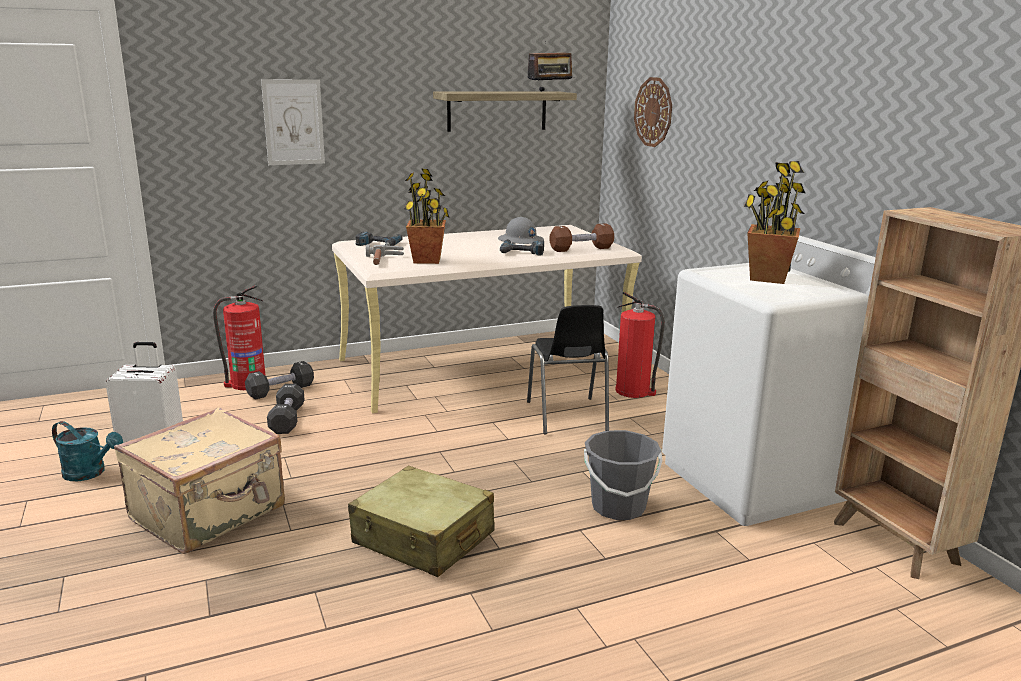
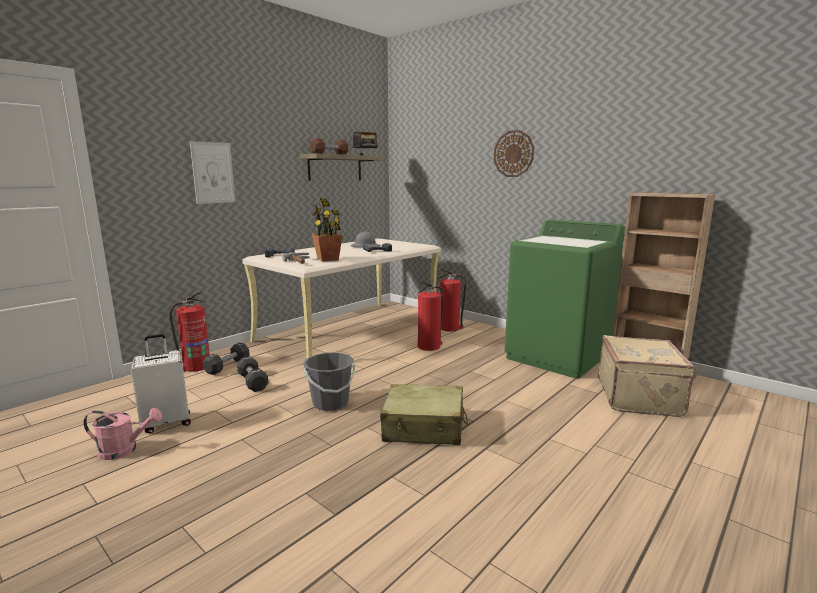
camera: 25 degrees left, 5 degrees down
turquoise watering can [52,421,123,481] -> pink watering can [83,408,162,460]
beige suitcase [114,407,285,554] -> beige suitcase moved to [598,335,696,417]
black chair [527,305,609,435] -> fire extinguisher [418,282,444,351]
brown dumbbell [549,223,614,252] -> brown dumbbell moved to [310,138,349,155]
grey bucket [584,430,662,520] -> grey bucket moved to [303,353,355,411]
wall clock [634,77,672,147] -> wall clock moved to [494,130,534,177]
white washing machine [662,235,876,526] -> green washing machine [505,219,625,379]
potted plant [744,161,805,284] -> none

